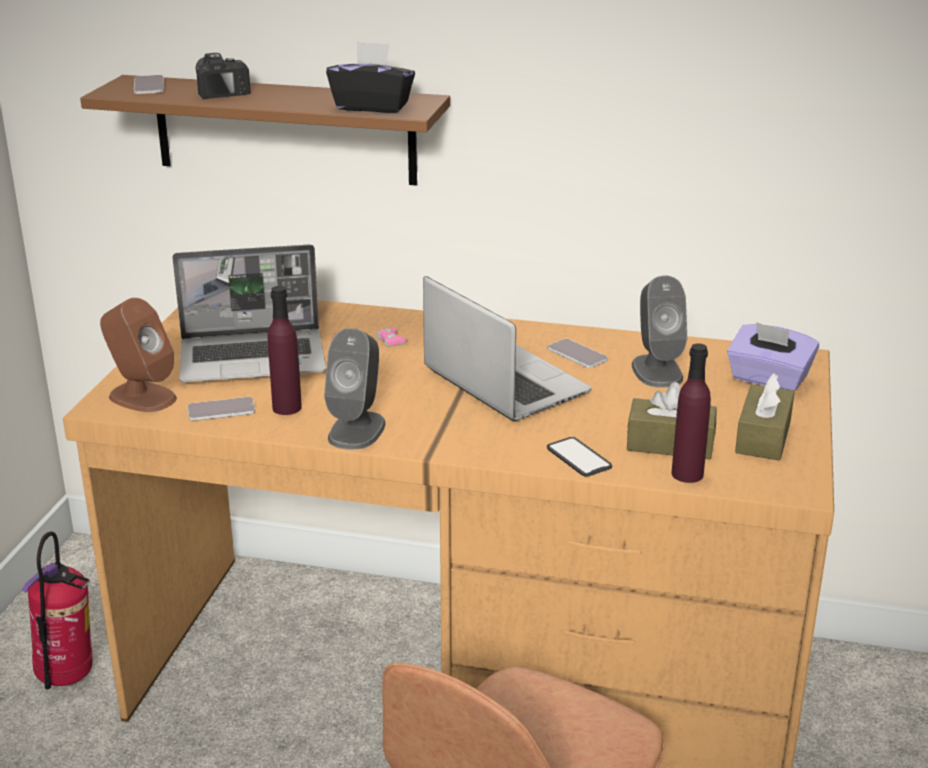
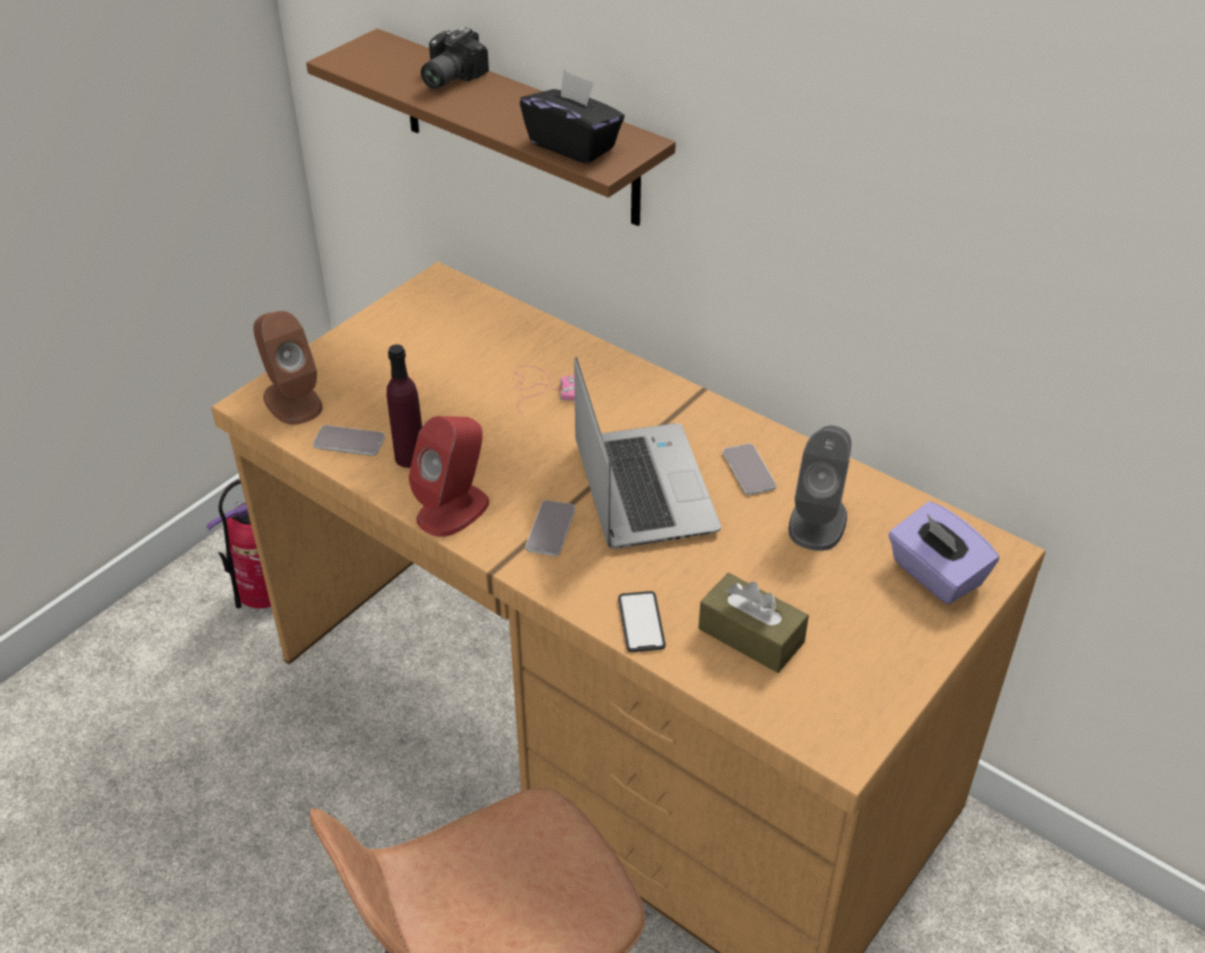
camera: 25 degrees right, 15 degrees up
phone [134,75,164,94] -> phone moved to [526,500,575,556]
laptop [172,244,326,382] -> none
camera [196,53,251,99] -> camera turned 150 degrees counterclockwise [421,27,489,89]
grey speaker [324,328,386,450] -> red speaker [408,416,489,537]
purple bottle [671,343,711,483] -> none
brown tissue box [735,374,794,461] -> none

